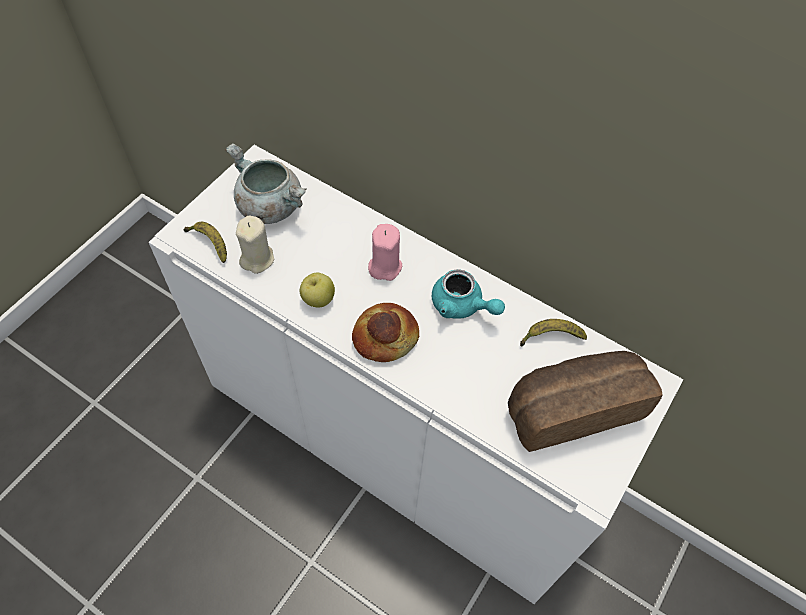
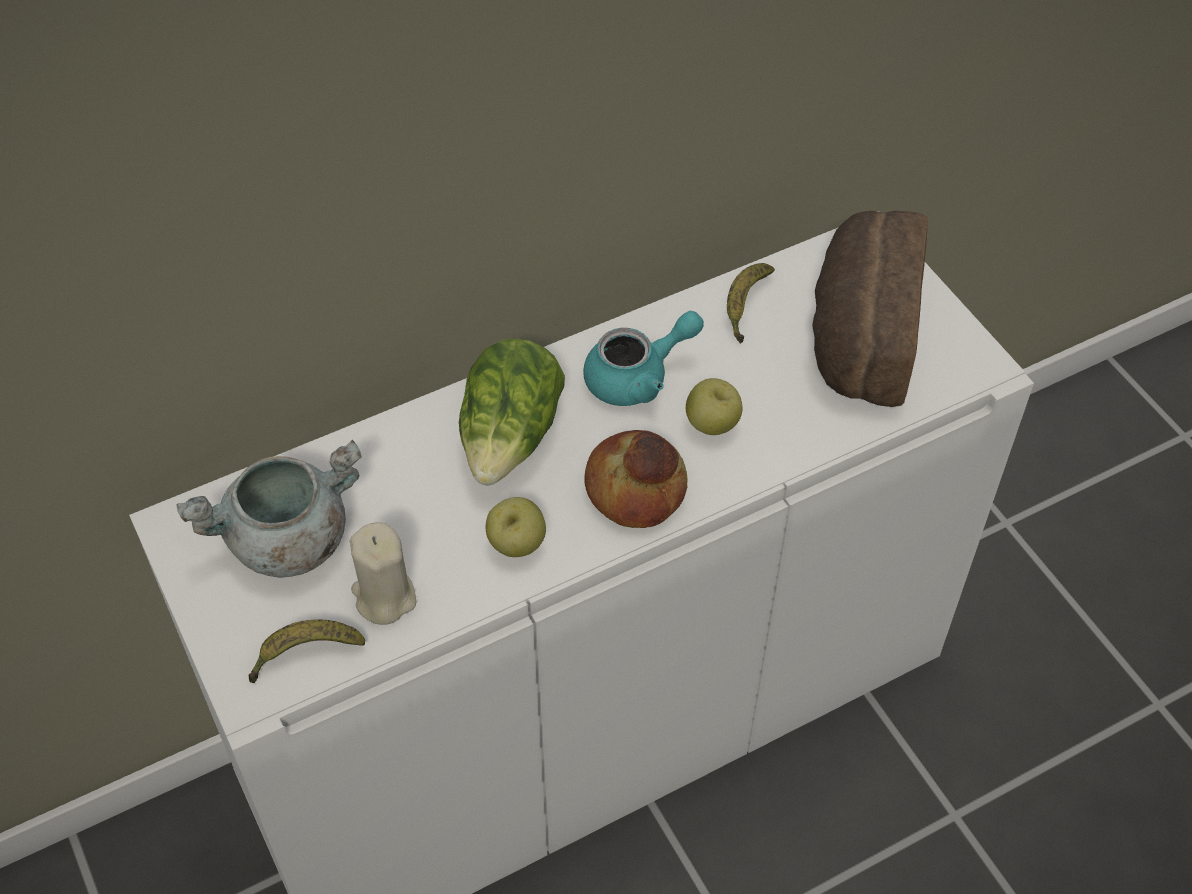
camera: 60 degrees left, 5 degrees down
pink candle [368,224,402,281] -> lettuce [459,338,565,486]
none -> apple [686,378,743,435]

